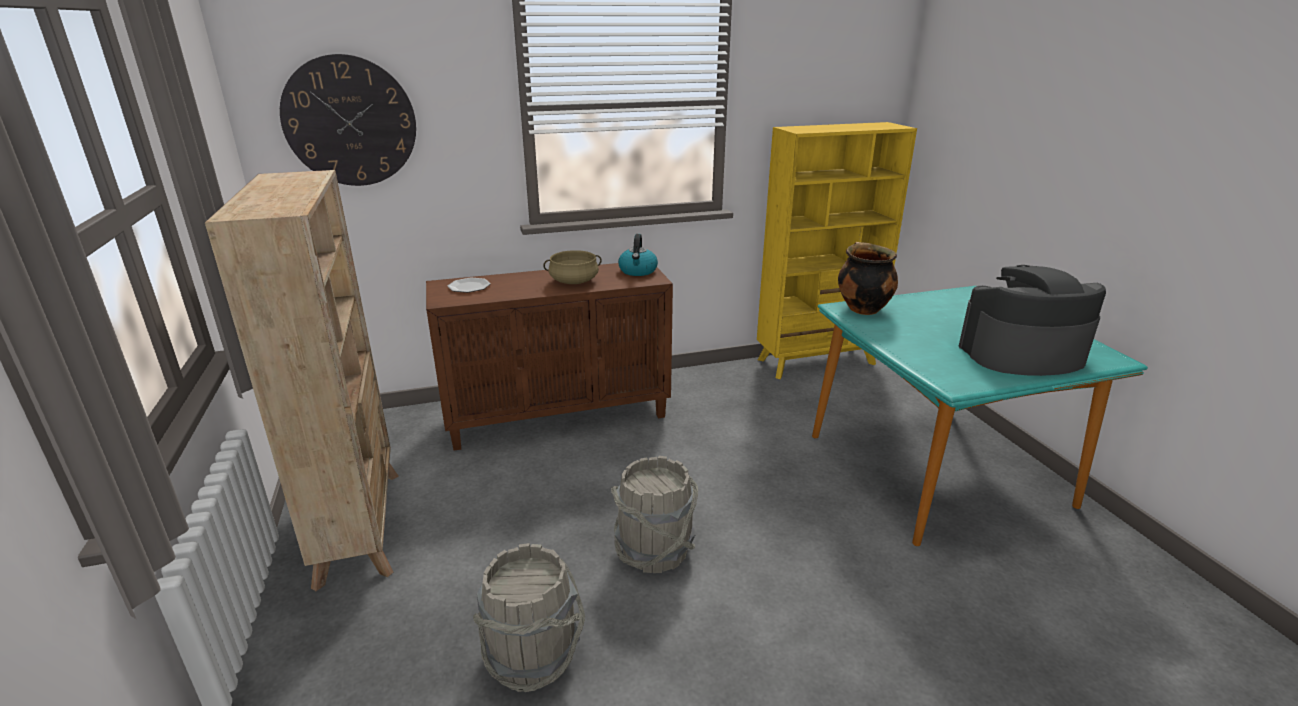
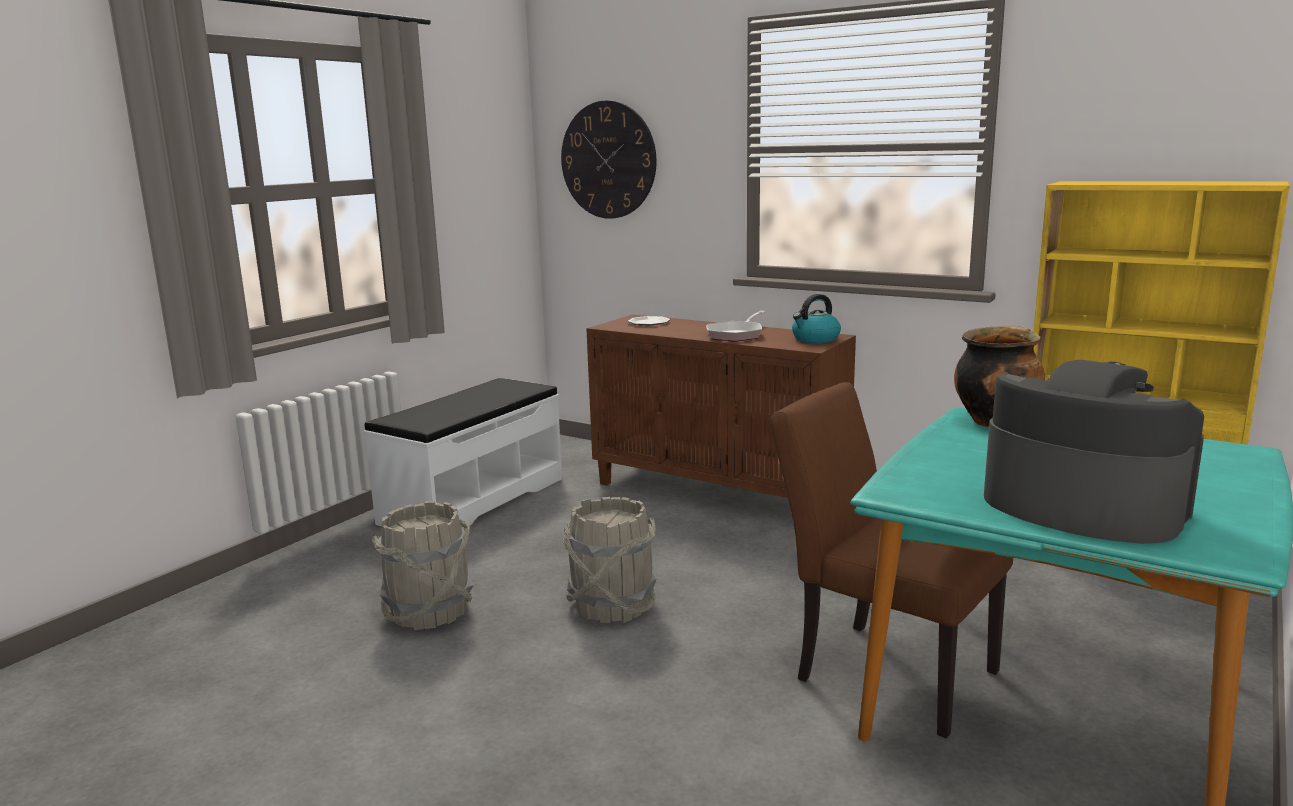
camera: 50 degrees right, 10 degrees down
beige bookcase [205,170,399,591] -> white bench [364,378,562,527]
beige cooking pot [543,250,602,284] -> frying pan [706,311,766,341]
none -> brown chair [770,382,1013,739]

